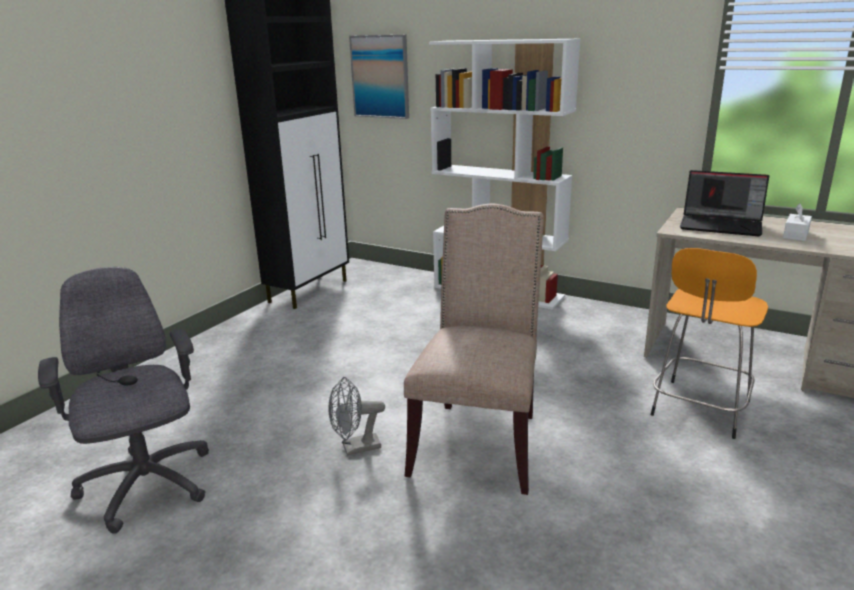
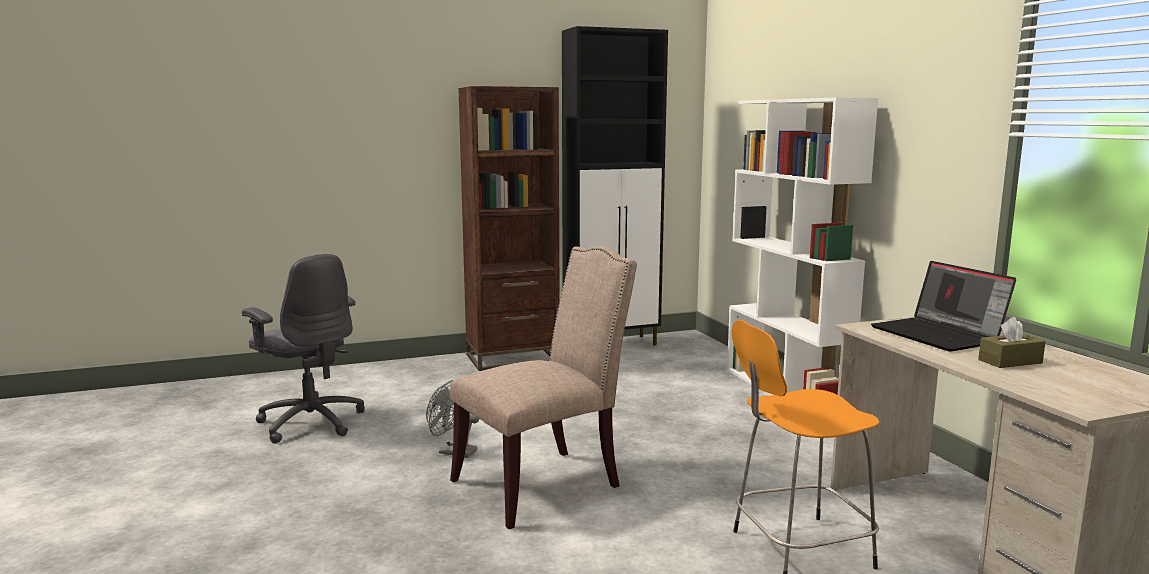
camera: 40 degrees right, 10 degrees down
grey office chair [38,267,209,534] -> grey office chair turned 120 degrees clockwise [242,254,365,444]
picture [349,35,409,119] -> none
white tissue box [783,204,812,241] -> brown tissue box [978,317,1046,368]
none -> brown bookcase [458,86,560,371]

